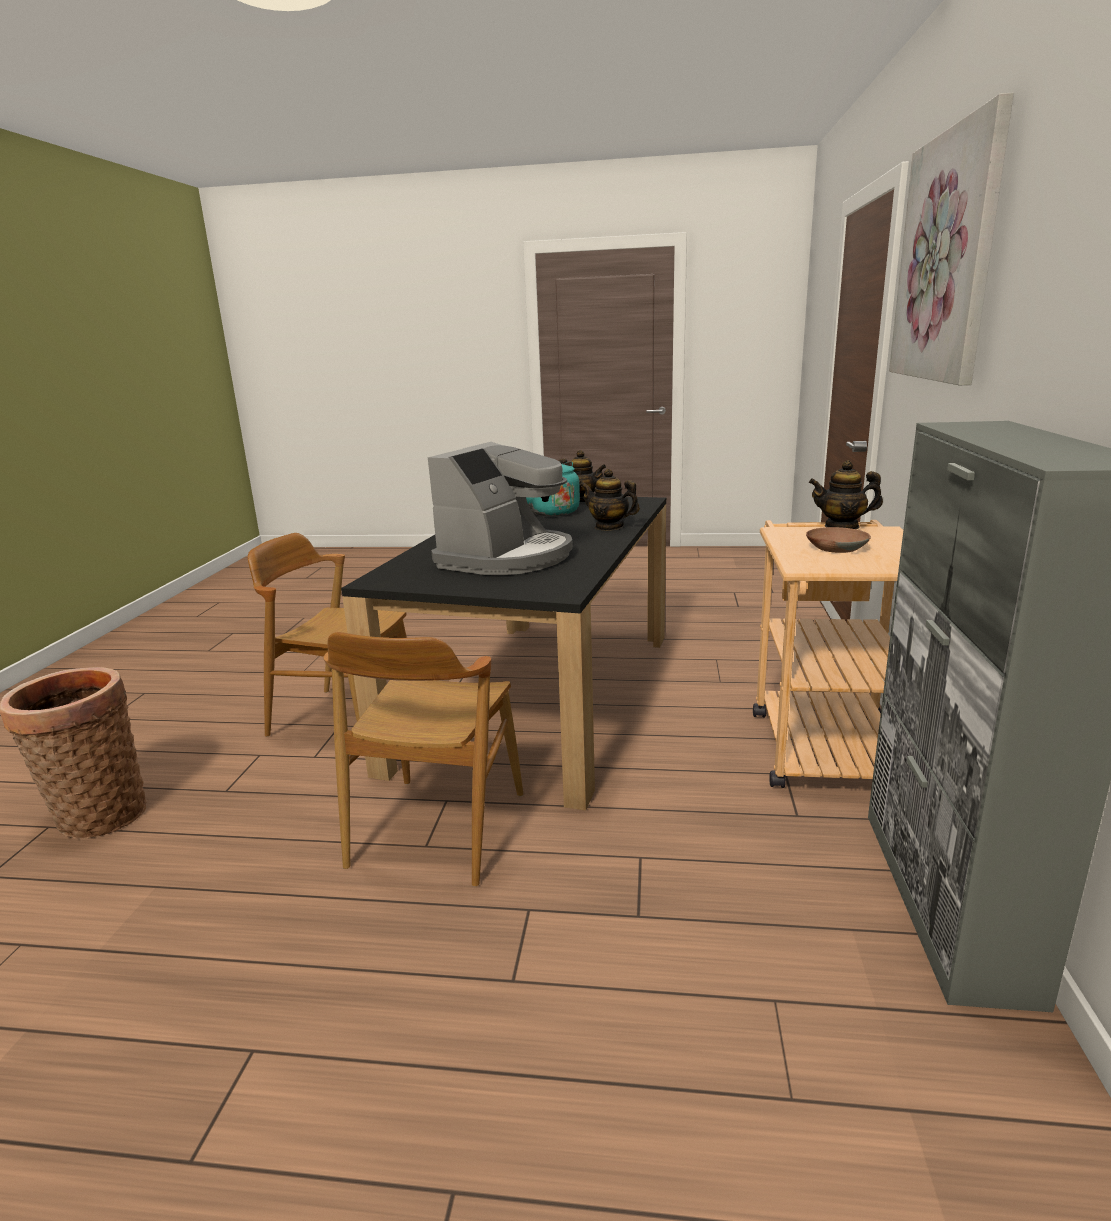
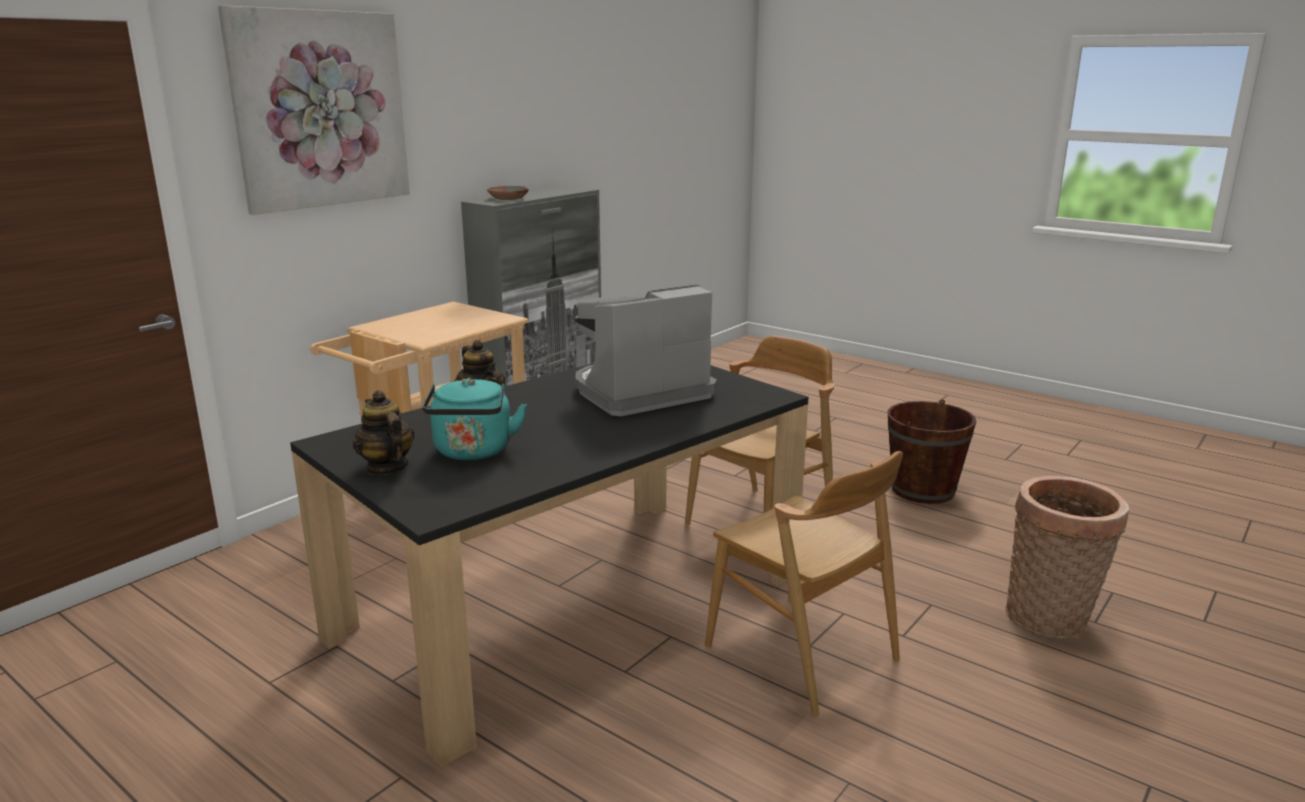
camera: 150 degrees left, 0 degrees up
brown bowl [806,527,871,553] -> brown bowl moved to [487,186,529,200]
teapot [809,460,883,529] -> none
none -> brown bucket [887,399,977,504]

